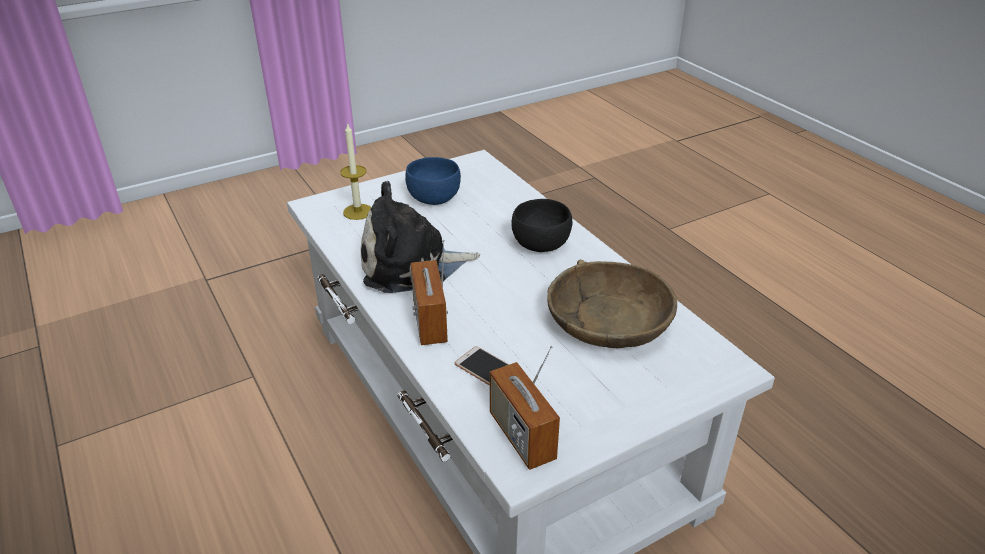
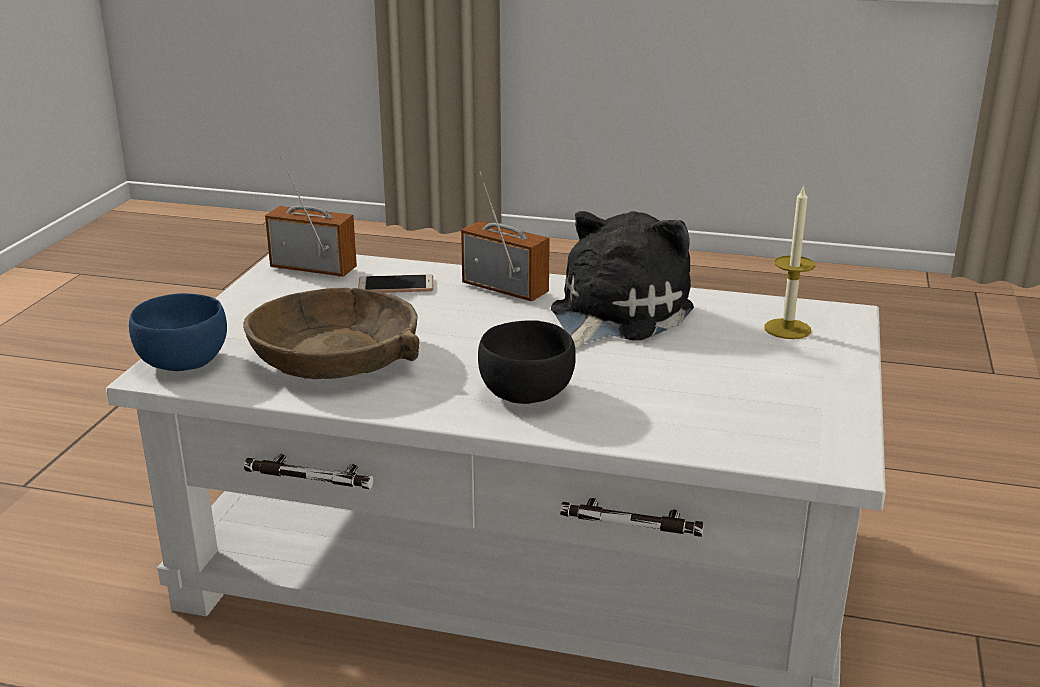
camera: 135 degrees right, 10 degrees down
blue bowl [405,157,461,205] -> blue bowl moved to [129,293,227,371]

